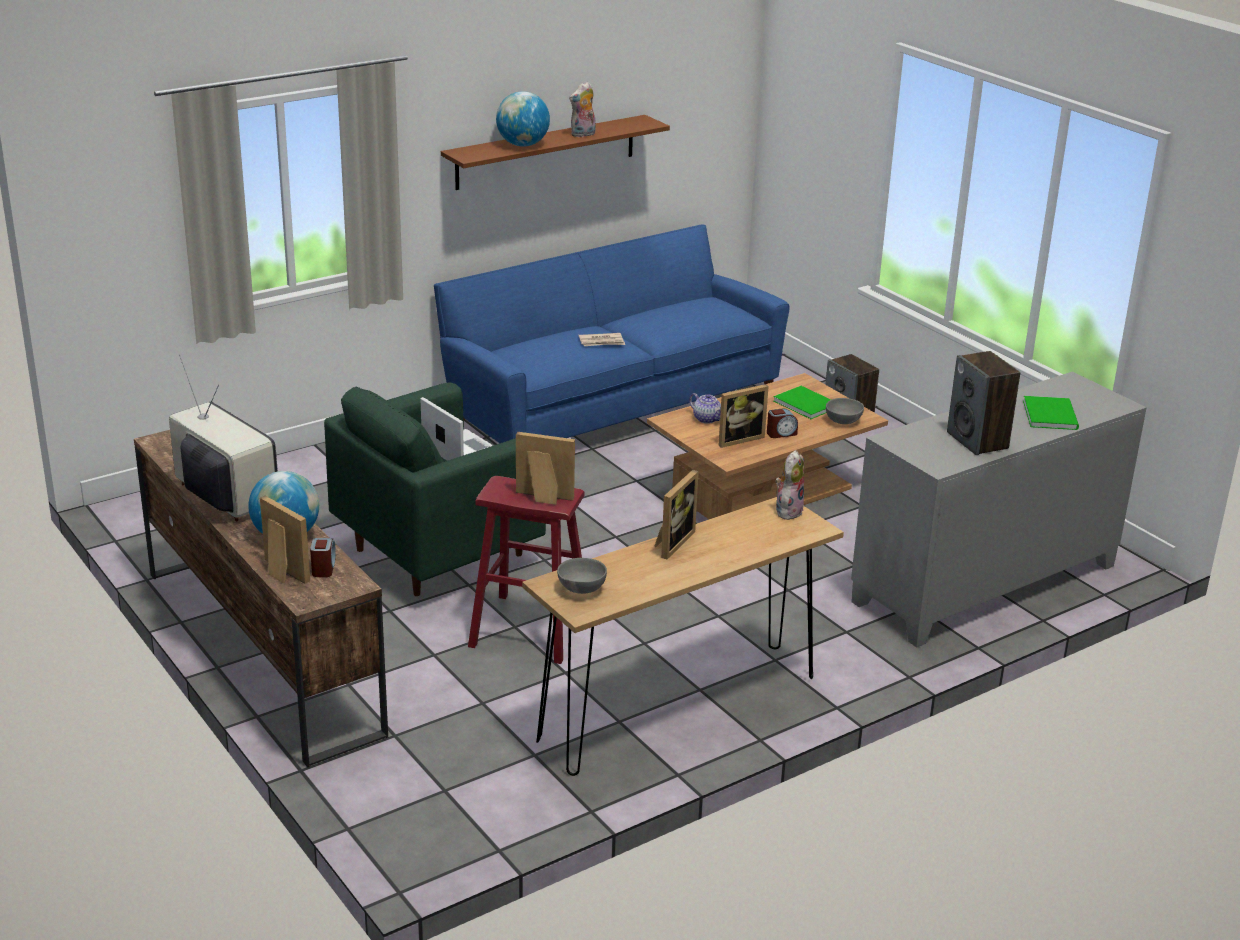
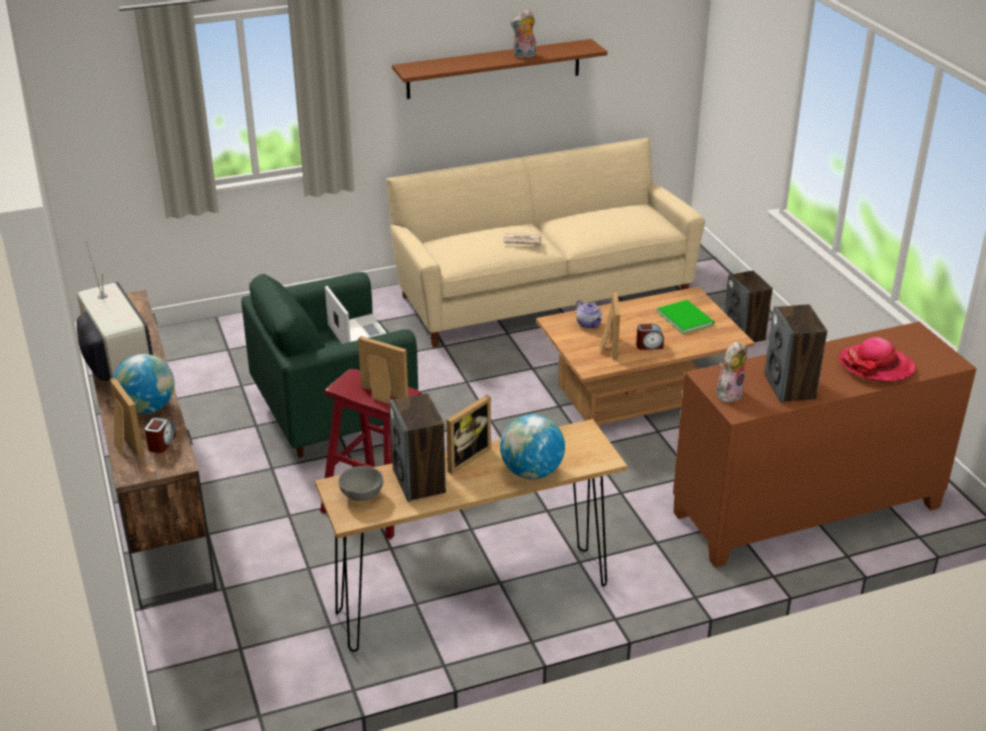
camera: 15 degrees right, 5 degrees up
blue sofa [434,225,790,443] -> beige sofa [386,138,705,347]
globe [496,91,550,147] -> globe moved to [500,414,565,479]
picture frame [718,384,769,448] -> picture frame turned 75 degrees counterclockwise [600,291,620,360]
plush toy [775,450,805,521] -> plush toy moved to [717,341,747,402]
grey bowl [826,398,864,424] -> none
grey cabinet [851,372,1147,648] -> brown cabinet [673,322,977,568]
green book [1023,396,1079,430] -> hat [839,337,916,382]
none -> speaker [389,393,446,502]

